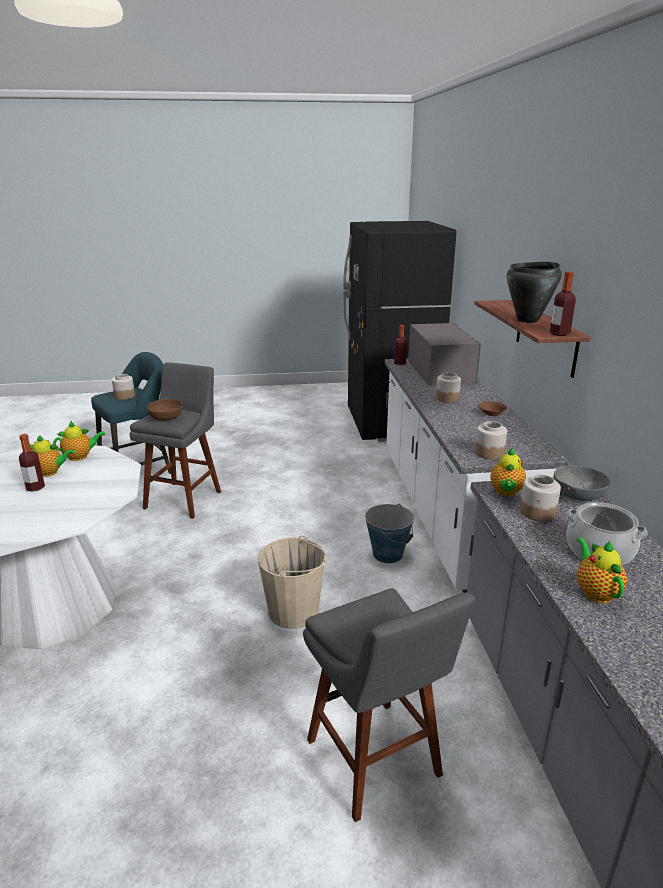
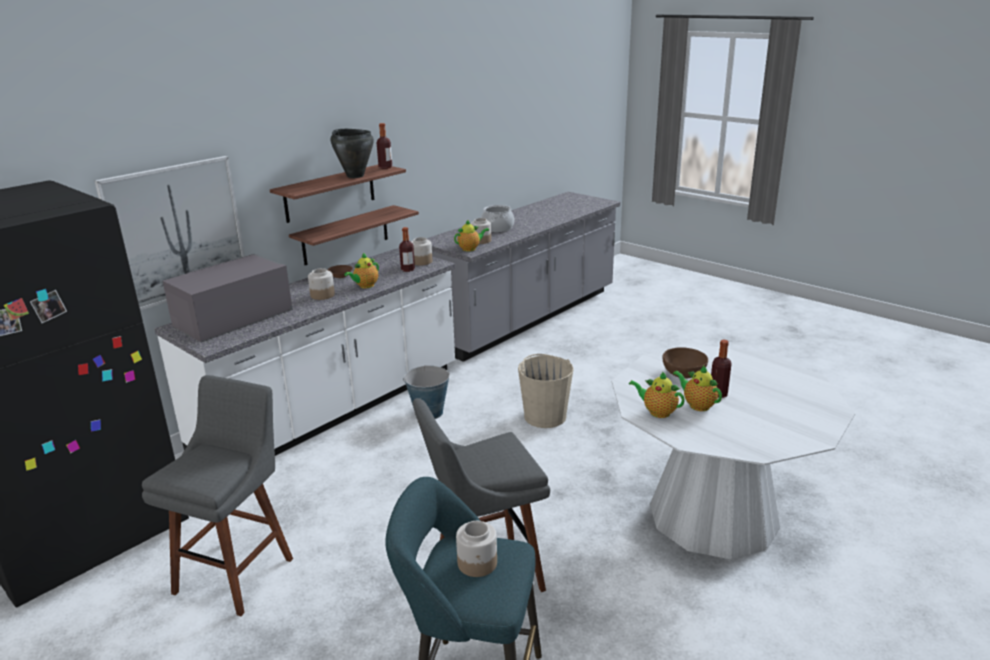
camera: 130 degrees left, 0 degrees up
brown bowl [147,399,183,421] -> brown bowl moved to [663,347,708,378]
grey stool [303,588,475,822] -> grey stool moved to [142,375,293,616]
bottle [394,325,407,365] -> bottle moved to [399,227,415,272]
grey bowl [554,465,611,501] -> none
teapot [576,538,627,603] -> teapot moved to [344,253,379,288]
none -> picture [94,156,245,311]
none -> shelf [289,205,419,265]

